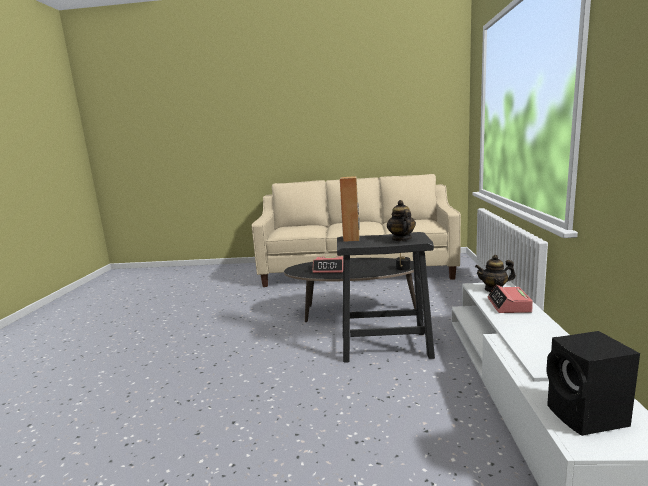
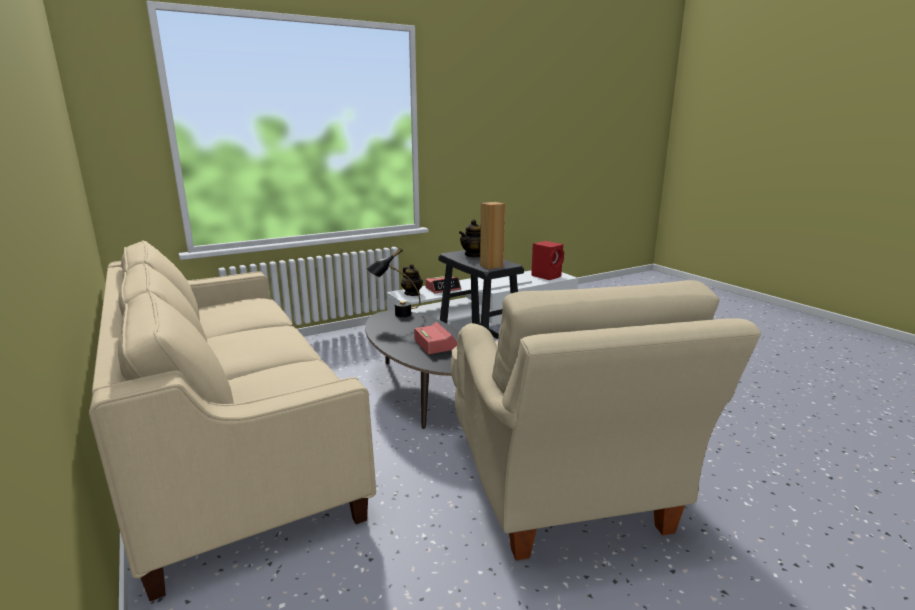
camera: 125 degrees left, 5 degrees up
black speaker [546,331,640,436] -> red speaker [531,241,564,280]
none -> beige armchair [451,280,761,560]

